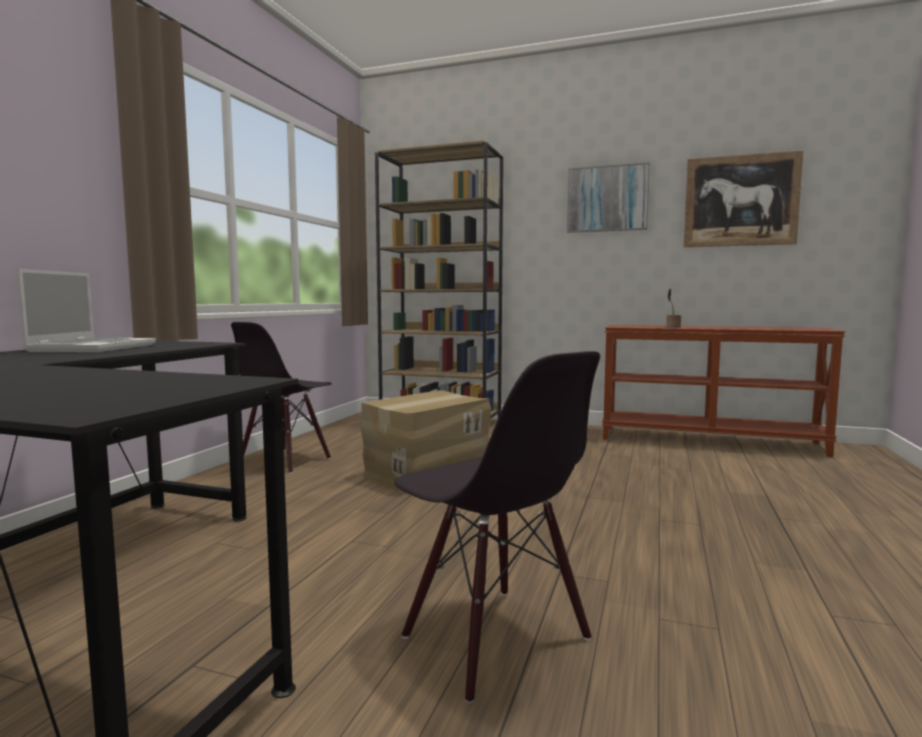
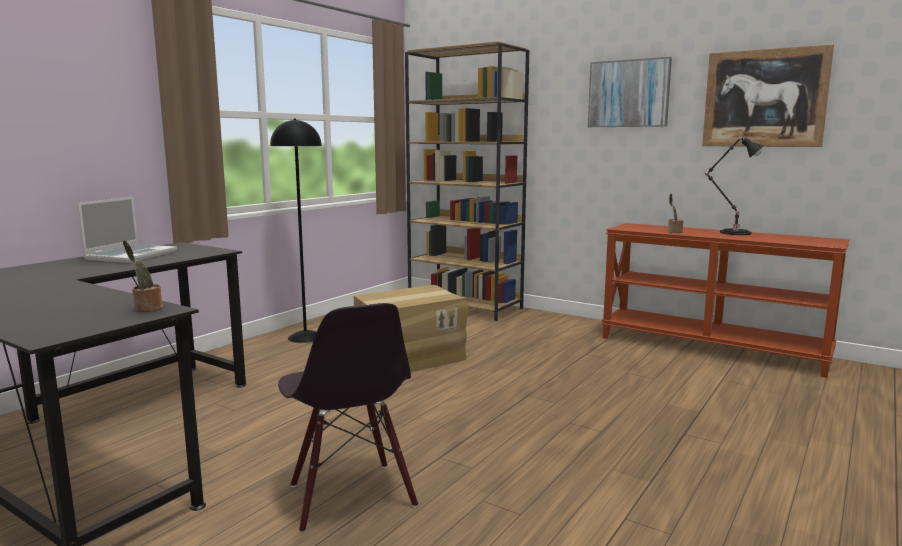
camera: 15 degrees right, 5 degrees up
black chair [231,322,332,474] -> black floor lamp [270,119,322,343]
none -> potted plant [123,240,163,312]
none -> black table lamp [705,137,763,235]

